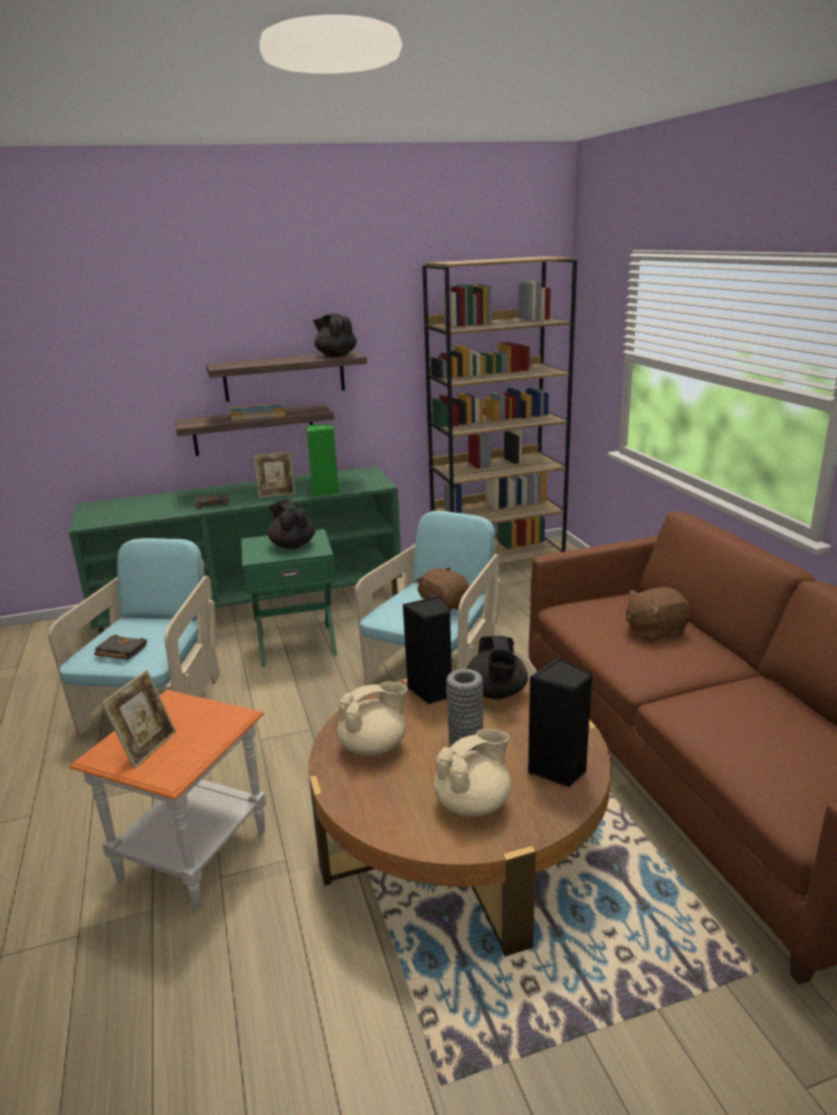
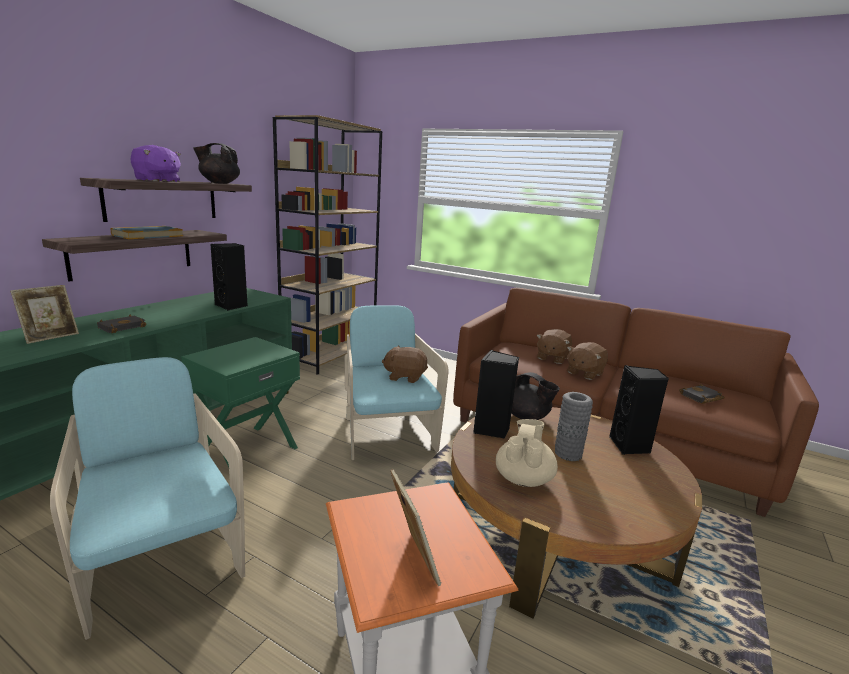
camera: 45 degrees left, 5 degrees down
black book [94,634,147,660] -> black book moved to [679,384,725,404]
picture frame [254,452,295,498] -> picture frame moved to [10,285,79,344]
black teapot [268,500,315,549] -> none
green speaker [307,424,339,496] -> black speaker [210,243,248,311]
beige teapot [434,729,511,817] -> none
none -> purple plush toy [130,145,181,182]
none -> brown plush toy [567,342,608,380]

